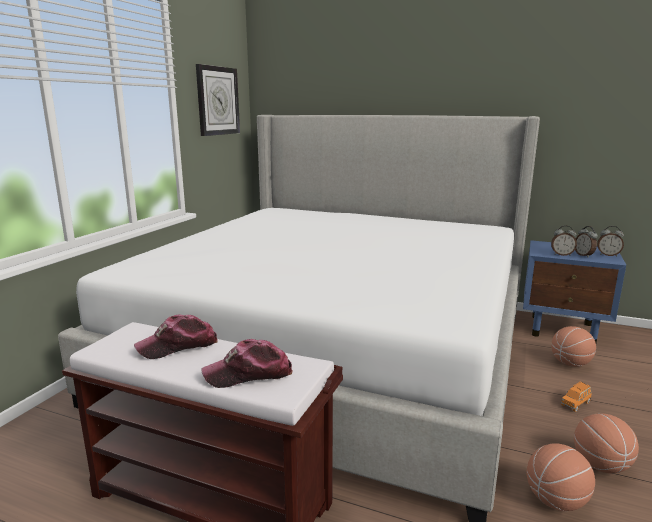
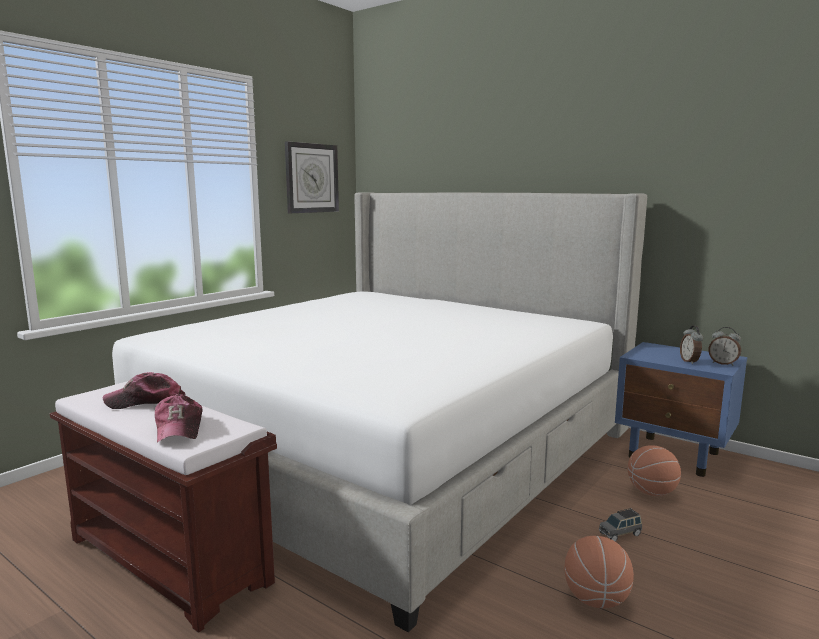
camera: 15 degrees right, 5 degrees down
cap [201,339,292,388] -> cap turned 105 degrees counterclockwise [155,394,203,443]
basketball [527,443,595,511] -> none
alarm clock [551,225,577,256] -> none
orange toy car [561,382,591,412] -> grey toy car [599,508,642,542]

